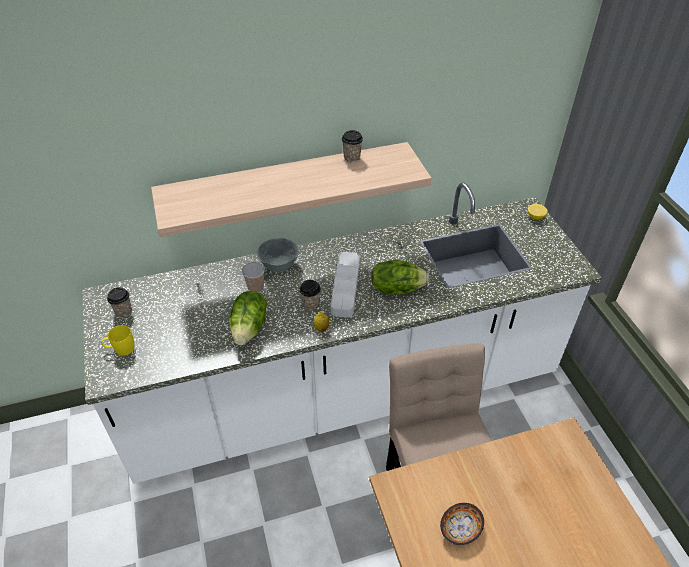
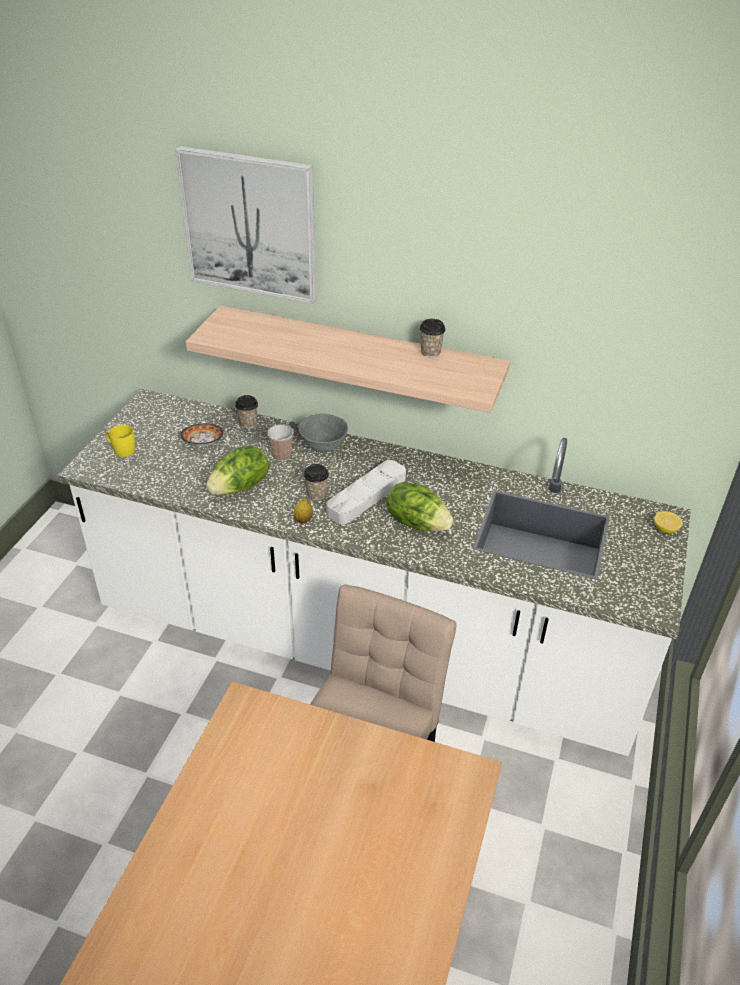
camera: 35 degrees right, 5 degrees down
cup [107,287,132,318] -> cup moved to [235,395,258,429]
bowl [440,503,484,545] -> bowl moved to [180,423,224,446]
none -> picture [175,146,316,304]

